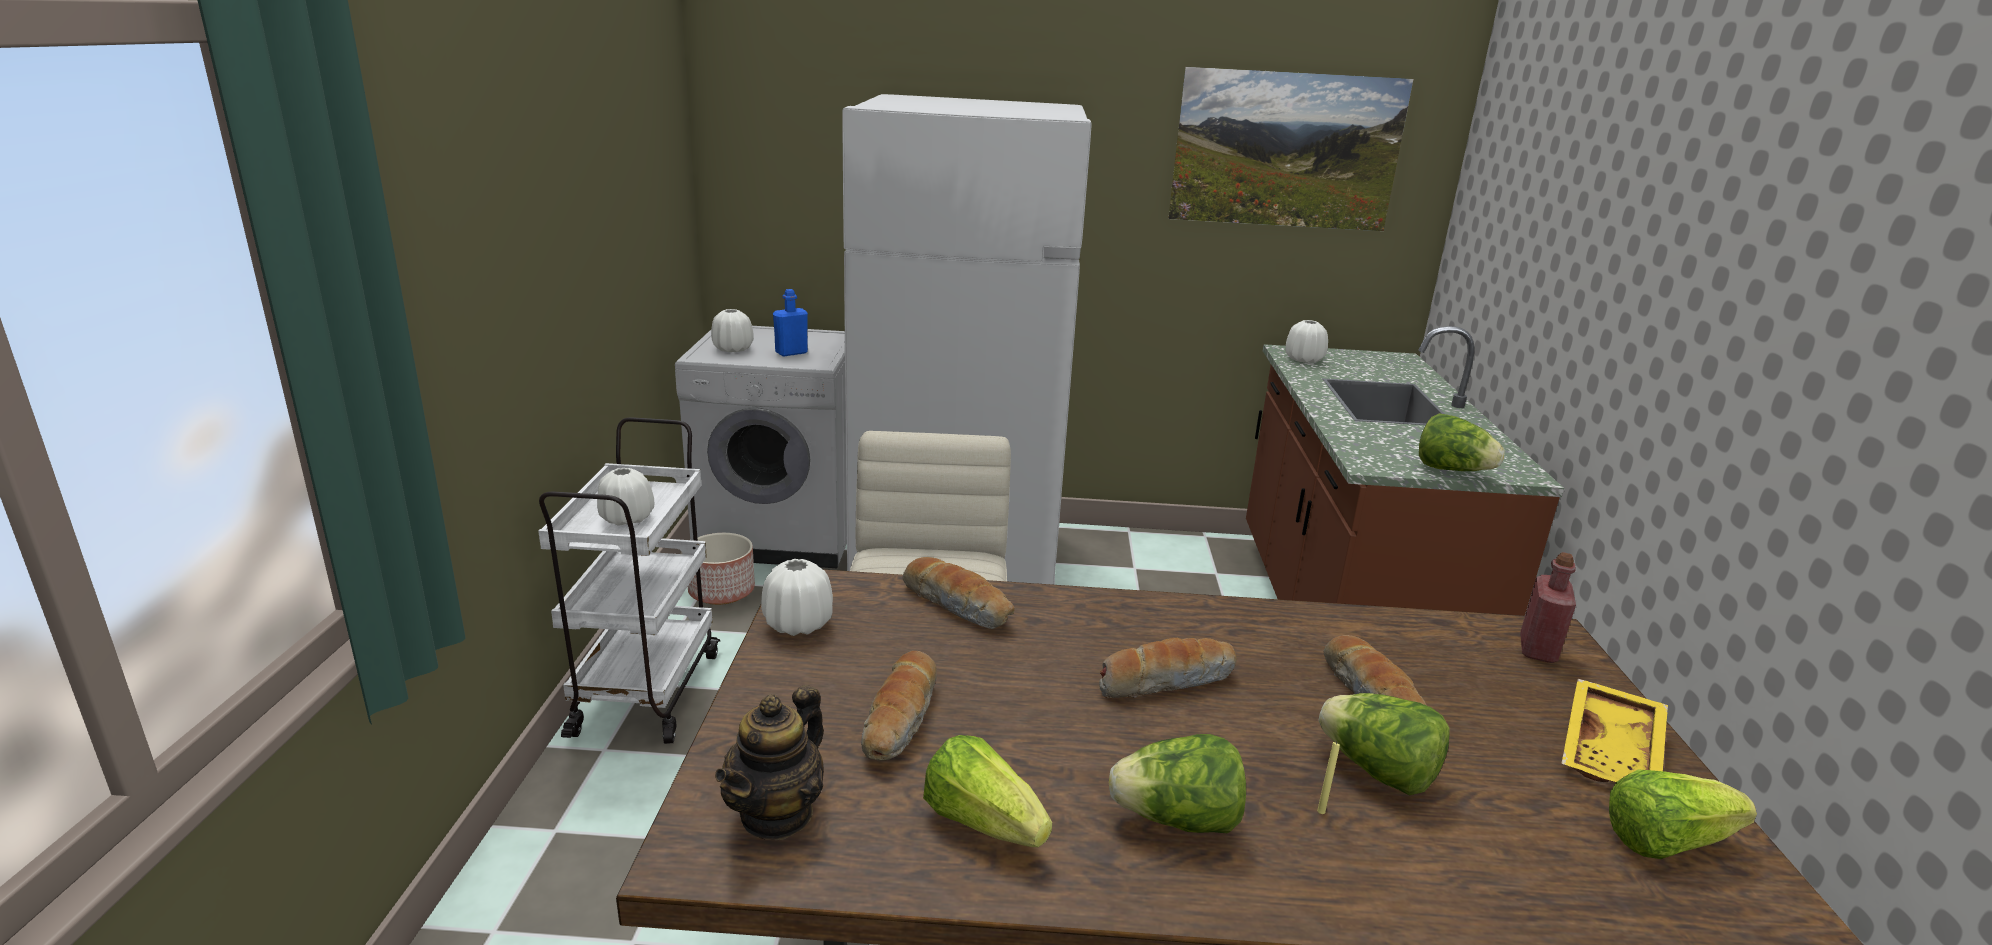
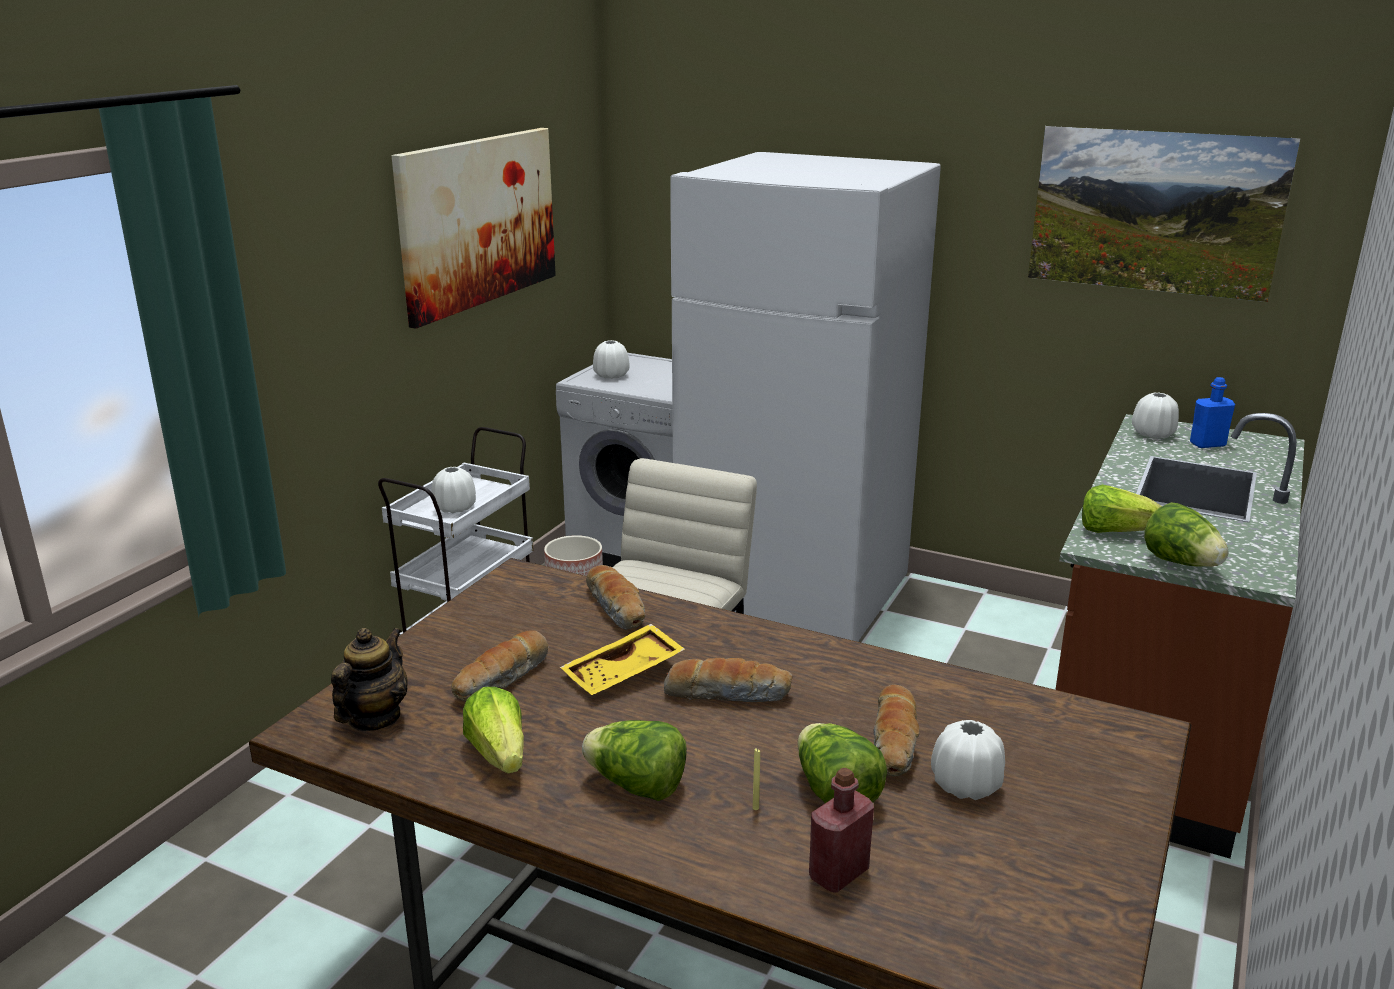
camera: 25 degrees right, 0 degrees up
teapot [715,685,824,840] -> teapot turned 150 degrees clockwise [331,628,408,731]
white vase [761,559,833,636] -> white vase moved to [931,720,1005,800]
blue bottle [773,289,808,356] -> blue bottle moved to [1190,377,1235,448]
red bottle [1520,552,1576,663] -> red bottle moved to [809,768,874,893]
yellow tray [1561,679,1668,782] -> yellow tray moved to [560,624,685,695]
lettuce [1609,769,1757,859] -> lettuce moved to [1082,485,1162,533]
none -> picture [391,128,556,329]

